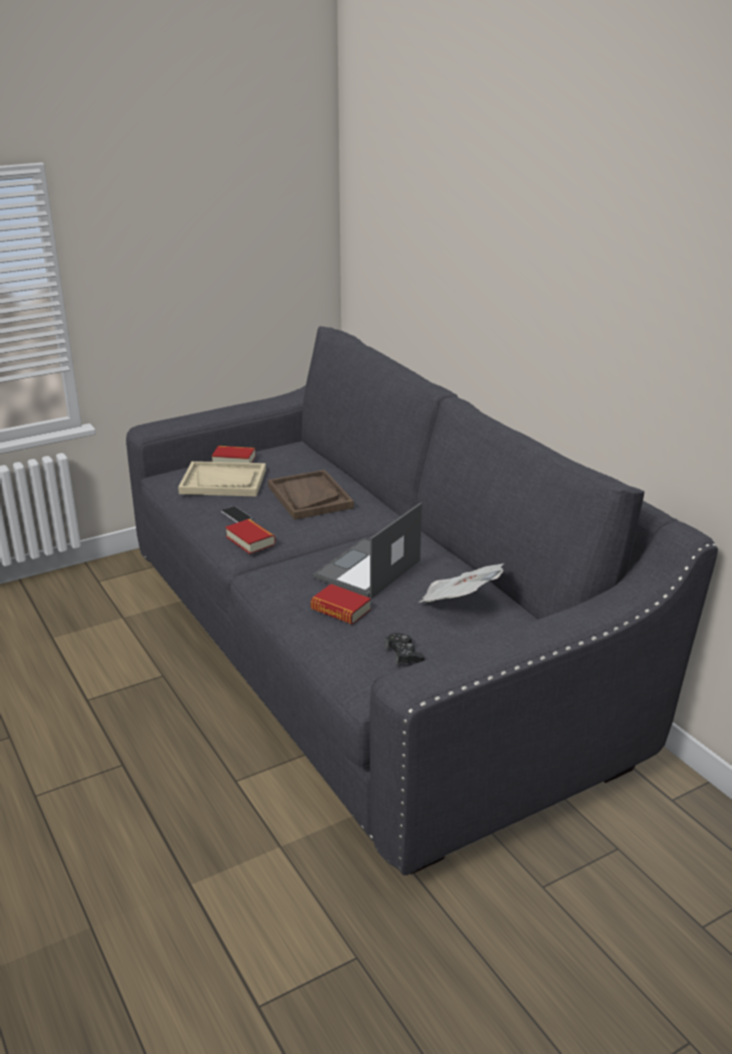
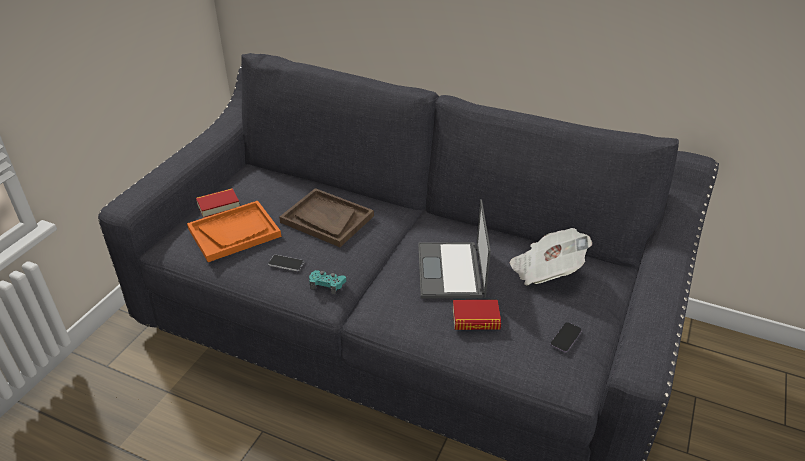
camera: 35 degrees left, 10 degrees up
beige tray [178,461,266,496] -> orange tray [187,201,281,262]
book [225,519,276,554] -> turquoise game controller [309,270,346,294]
black game controller [385,633,425,666] -> phone [550,322,582,353]

